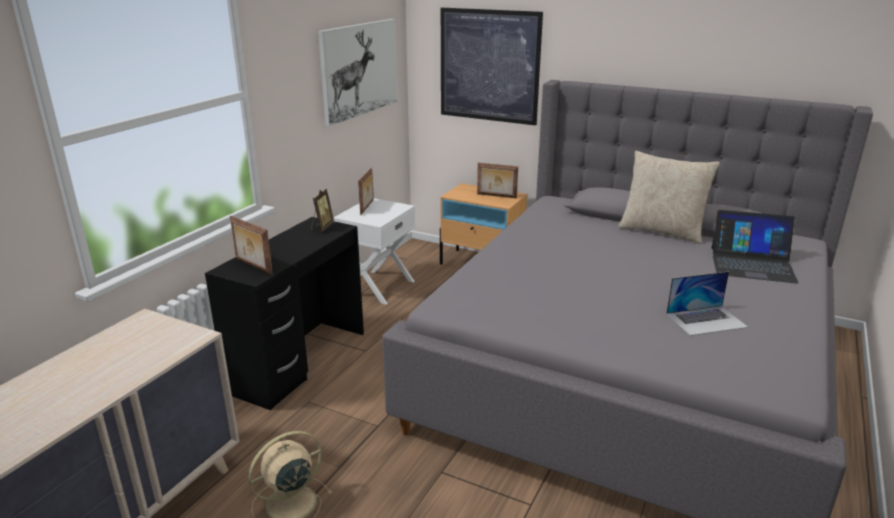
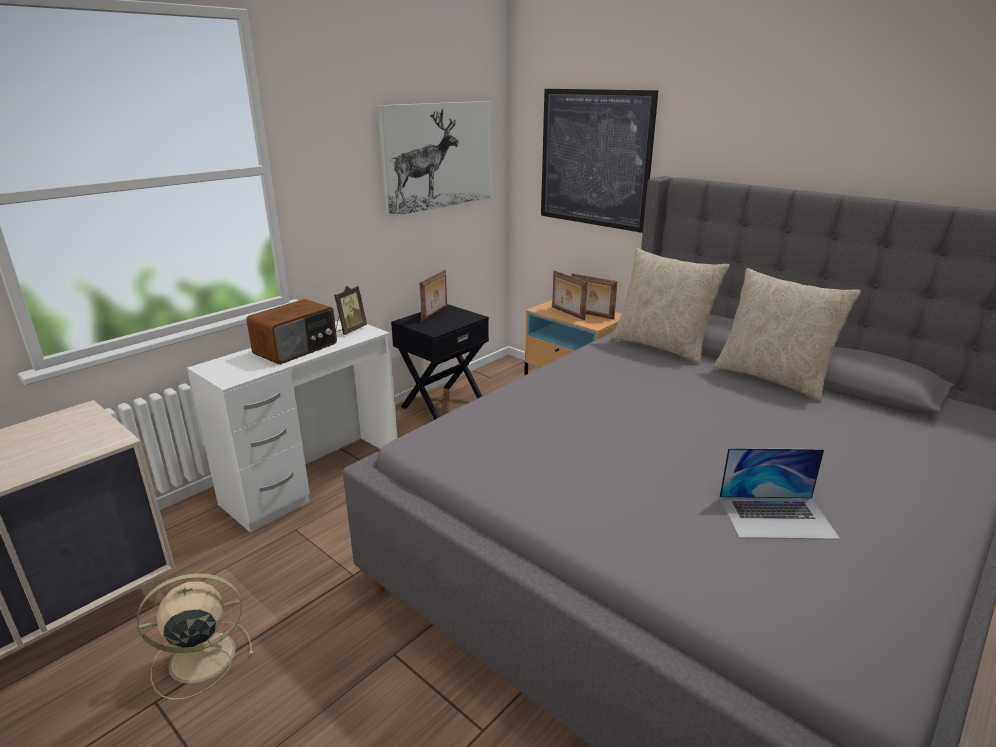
camera: 15 degrees right, 0 degrees up
black desk [205,217,364,410] -> white desk [187,321,398,533]
picture frame [230,216,273,275] -> picture frame moved to [552,271,587,320]
white nightstand [333,198,415,305] -> black nightstand [391,304,489,420]
laptop [712,210,798,284] -> none
none -> radio [246,299,337,364]
none -> beige pillow [611,248,730,364]

